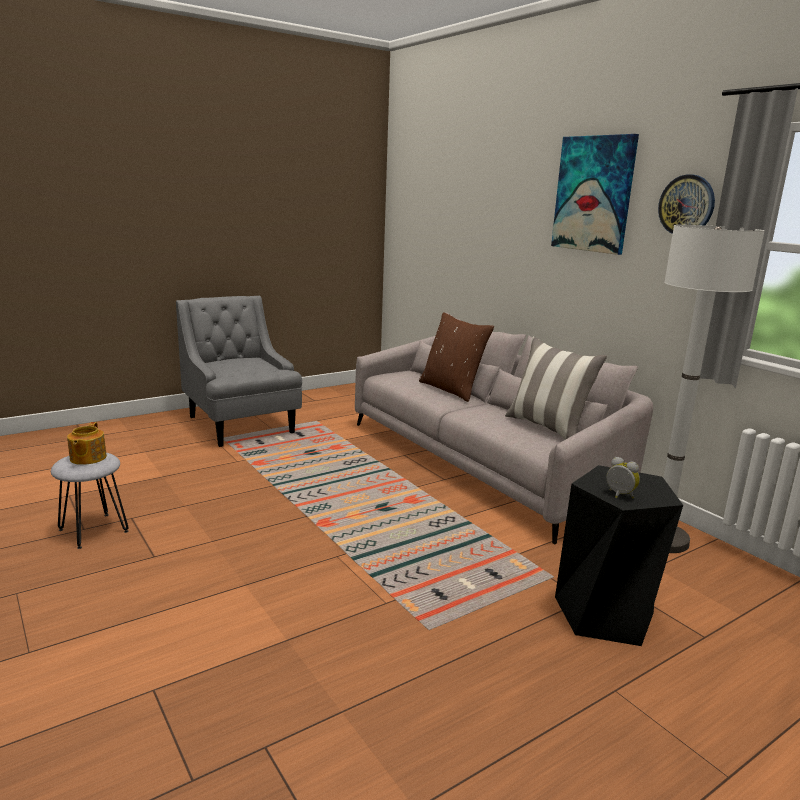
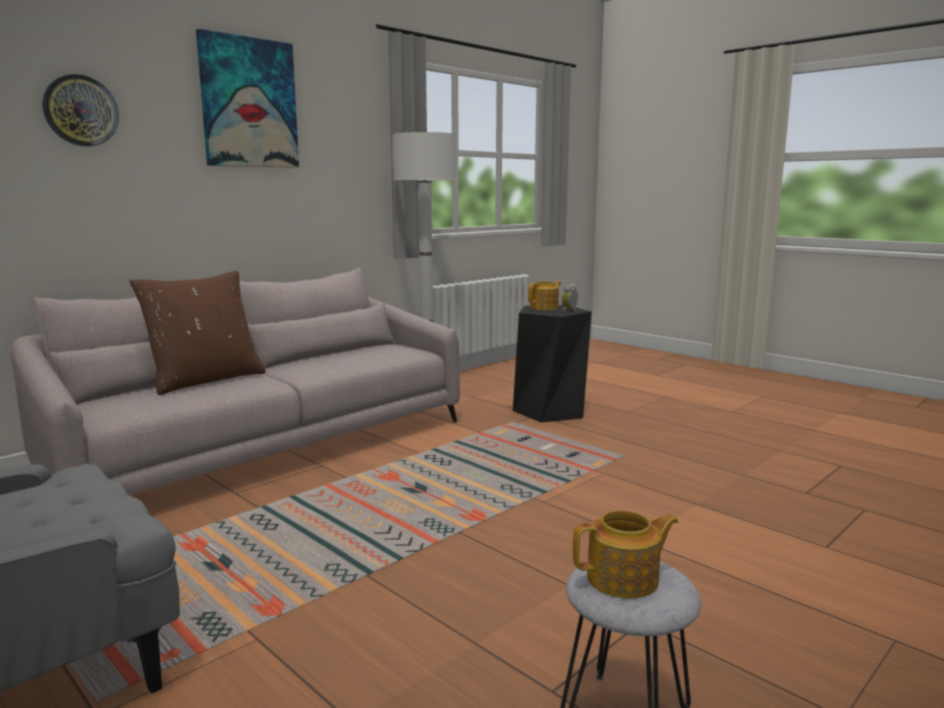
camera: 100 degrees left, 5 degrees down
pillow [505,337,607,440] -> none
wall clock [658,174,715,234] -> wall clock moved to [42,74,119,146]
none -> teapot [528,281,561,310]

